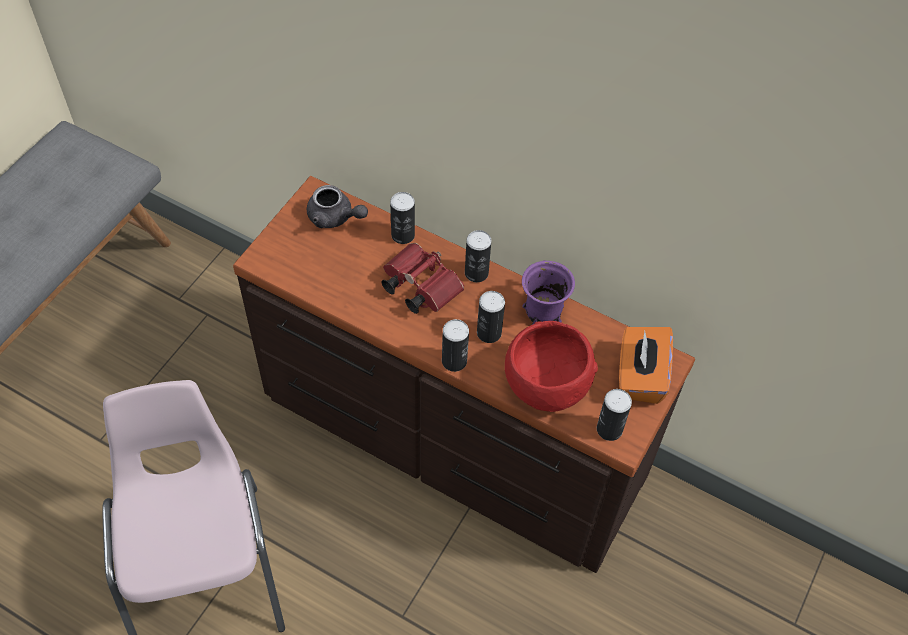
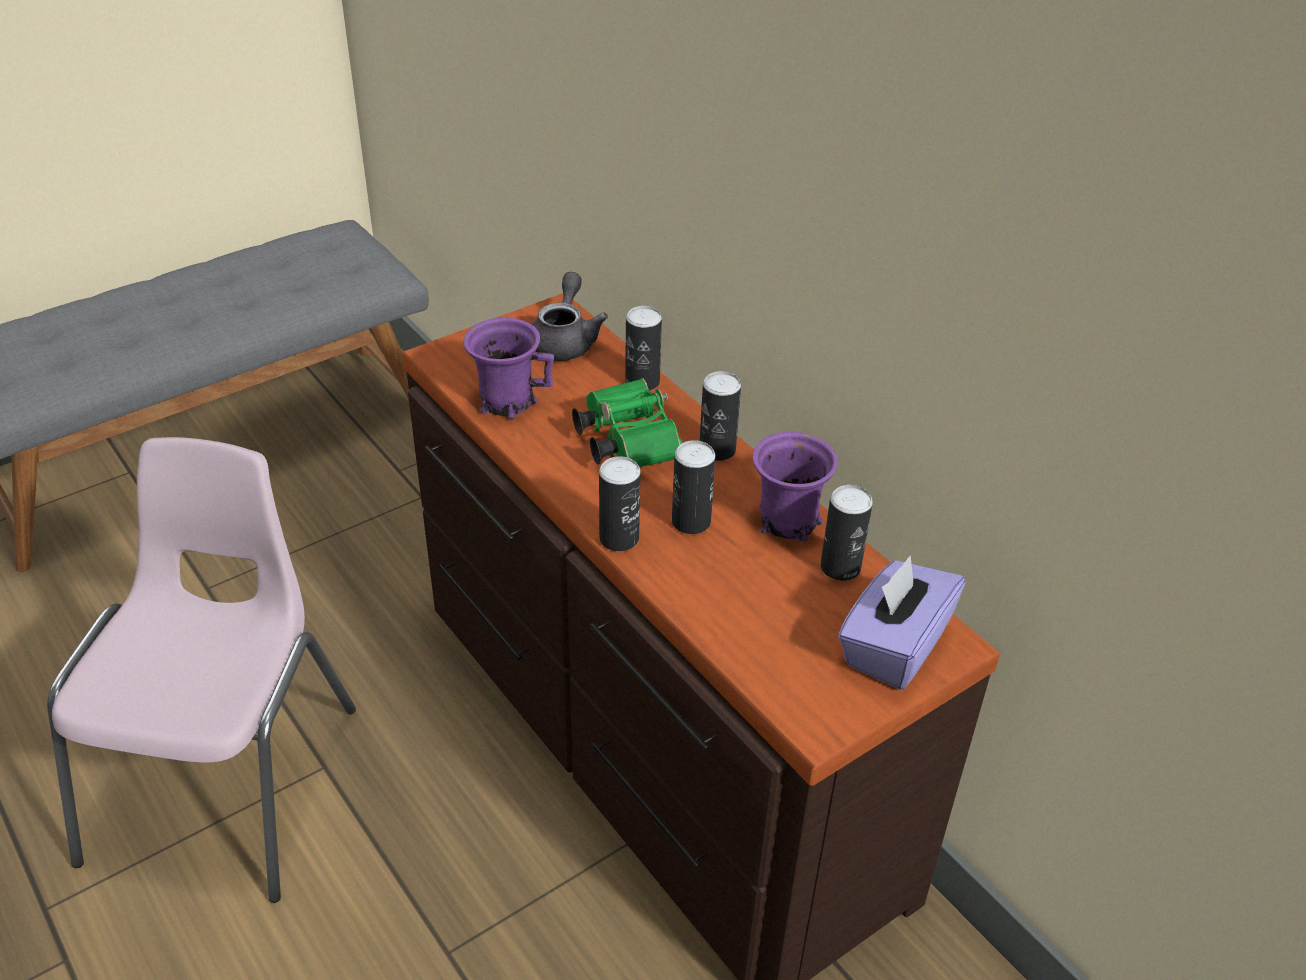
camera: 25 degrees right, 15 degrees down
grey teapot [307,185,368,228] -> grey teapot turned 135 degrees counterclockwise [532,272,608,361]
red binoculars [381,243,464,314] -> green binoculars [572,378,683,467]
red bowl [505,321,598,412] -> none
can [597,389,632,441] -> can moved to [821,485,873,581]
orange tissue box [619,327,673,404] -> purple tissue box [838,556,965,690]
none -> purple mug [464,317,554,419]

